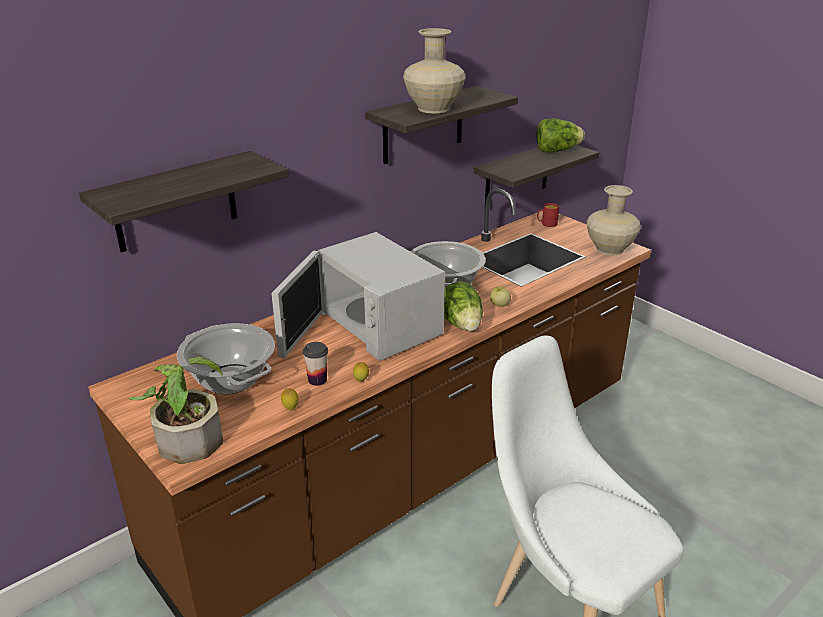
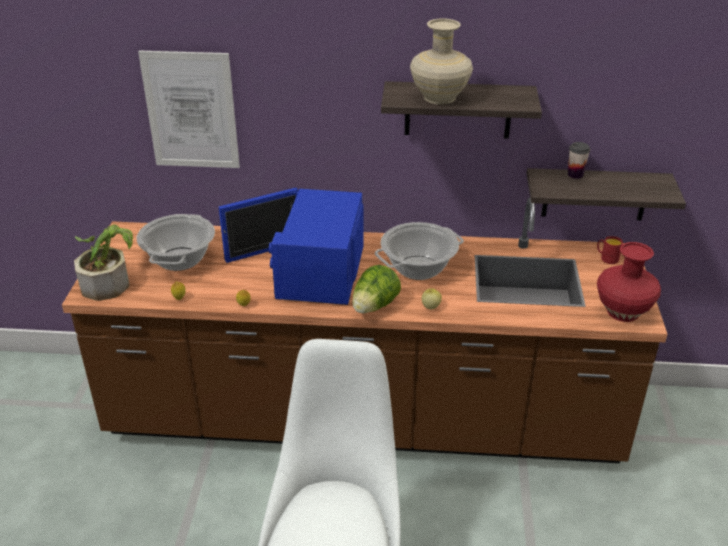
camera: 45 degrees right, 5 degrees up
shelf [79,151,289,253] -> picture [138,51,240,168]
white microwave [271,232,445,361] -> blue microwave [219,188,364,305]
cup [303,342,328,386] -> cup moved to [568,142,590,179]
lettuce [536,119,585,153] -> none
beige vase [587,185,641,256] -> red vase [597,242,661,322]

